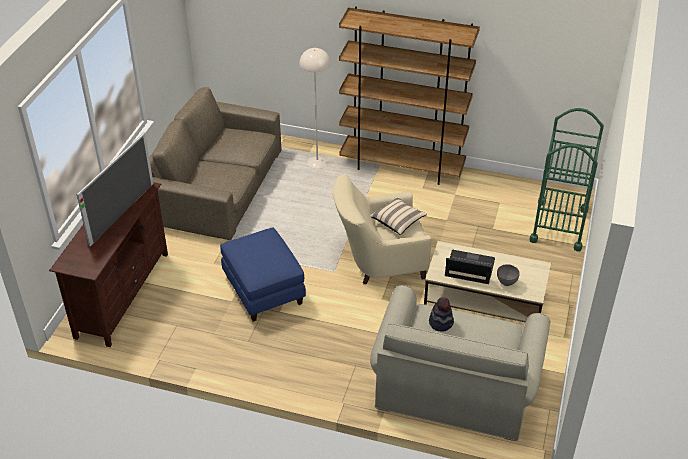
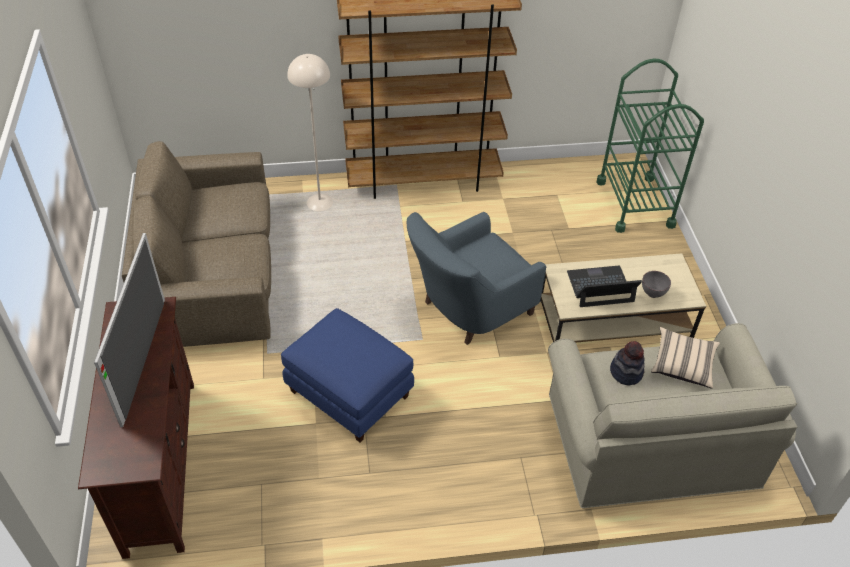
camera: 25 degrees left, 5 degrees up
beige armchair [333,174,432,284] -> blue armchair [406,212,546,345]
beige pillow [370,196,427,235] -> beige pillow moved to [651,327,720,388]

